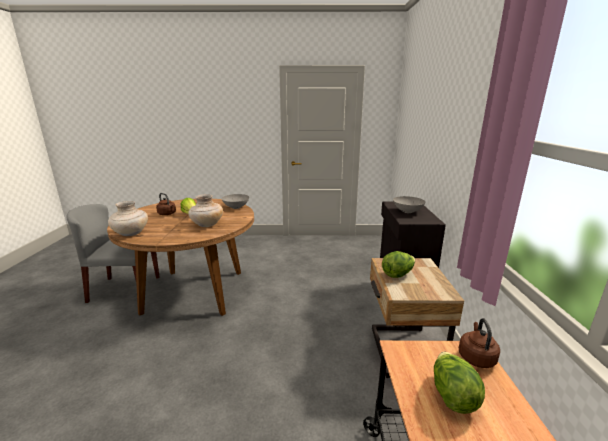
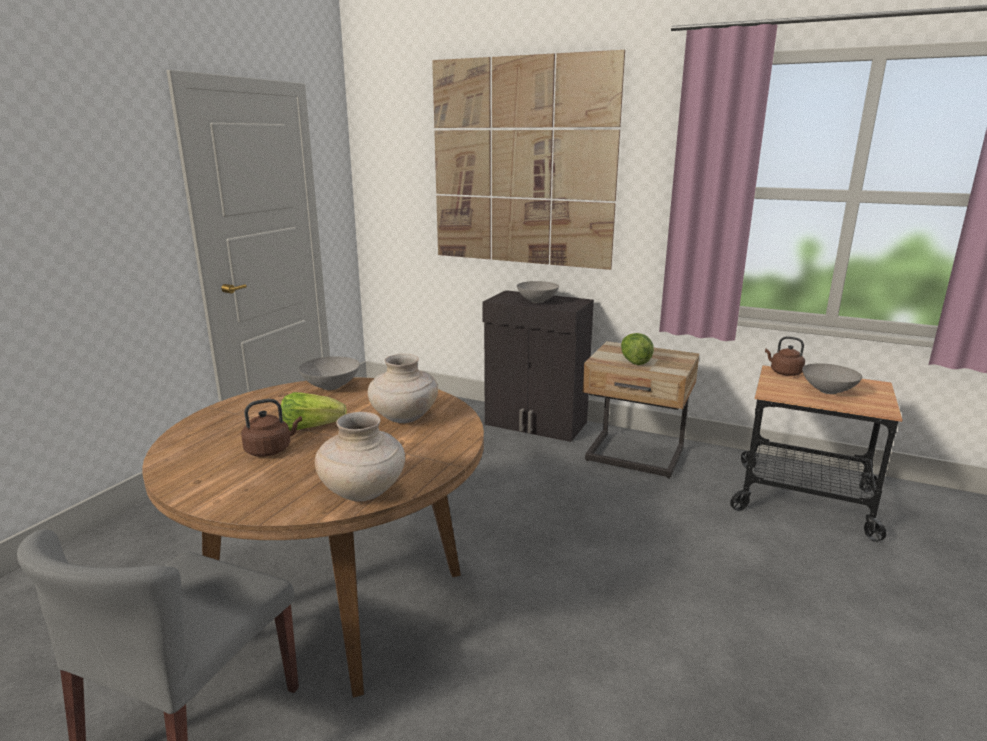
camera: 65 degrees left, 0 degrees up
lettuce [434,352,485,414] -> grey bowl [802,363,862,394]
none -> picture [432,50,625,270]

